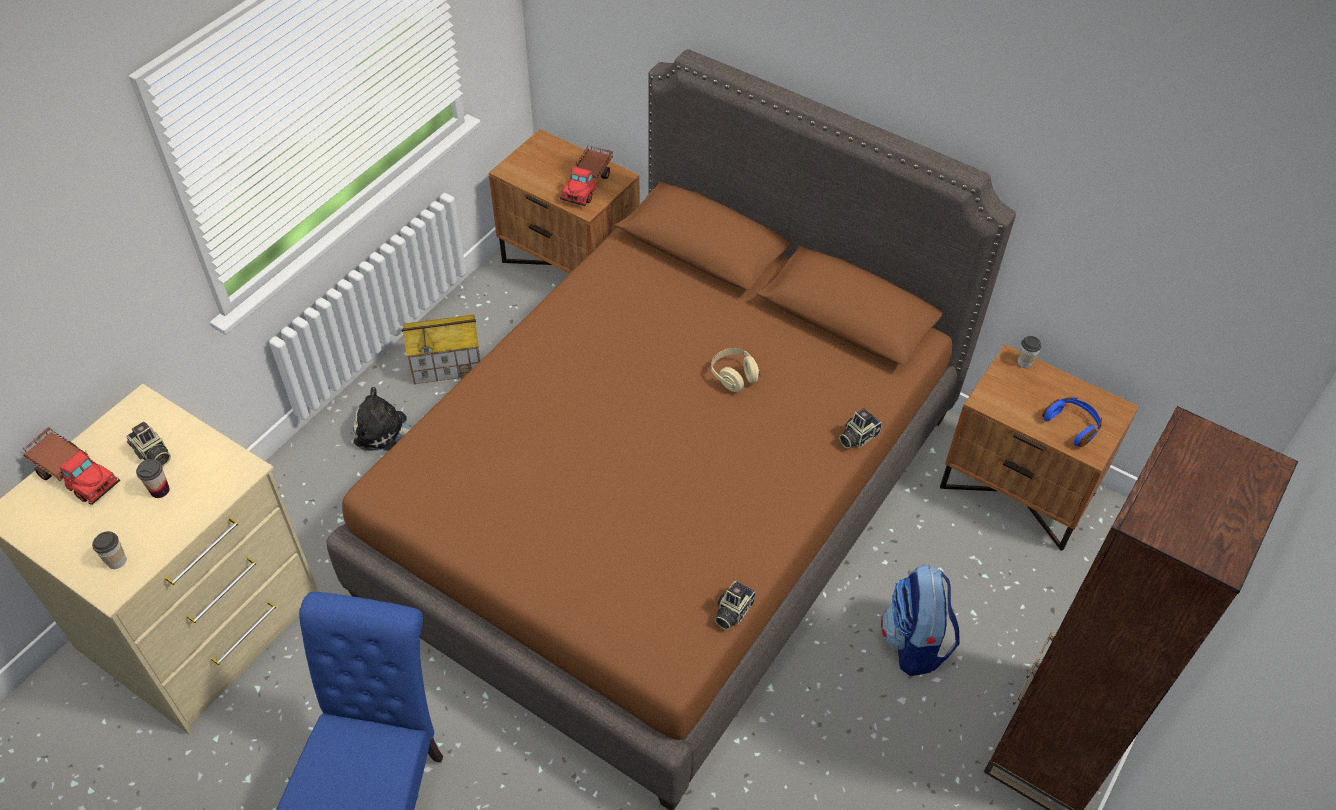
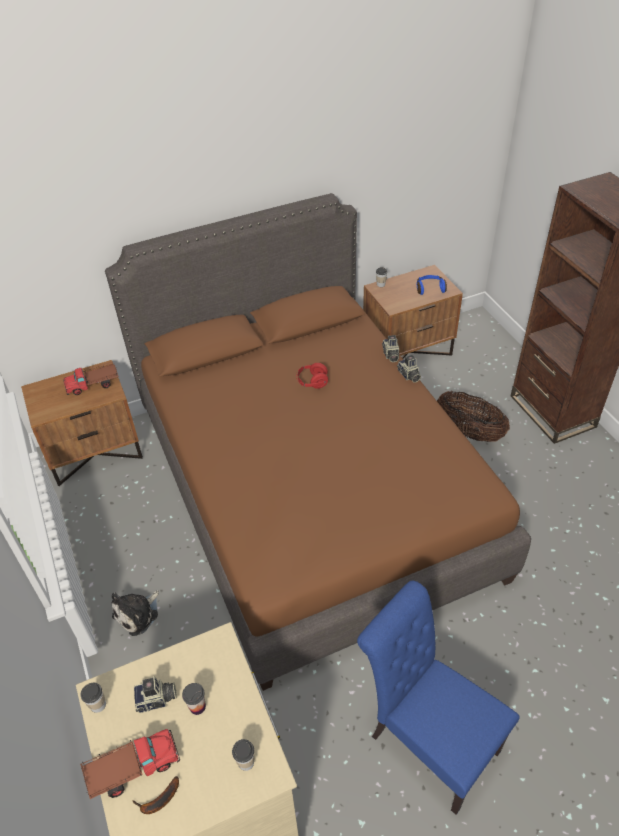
camera: 55 degrees left, 5 degrees down
toy house [401,314,480,384] -> none
toy truck [560,145,613,206] -> toy truck turned 105 degrees clockwise [64,361,119,395]
beige headphones [711,348,760,392] -> red headphones [296,363,328,389]
camera [714,581,756,630] -> camera moved to [397,355,421,383]
backpack [881,565,959,676] -> basket [437,391,510,442]
none -> cup [81,683,106,713]
none -> banana [132,776,179,814]

